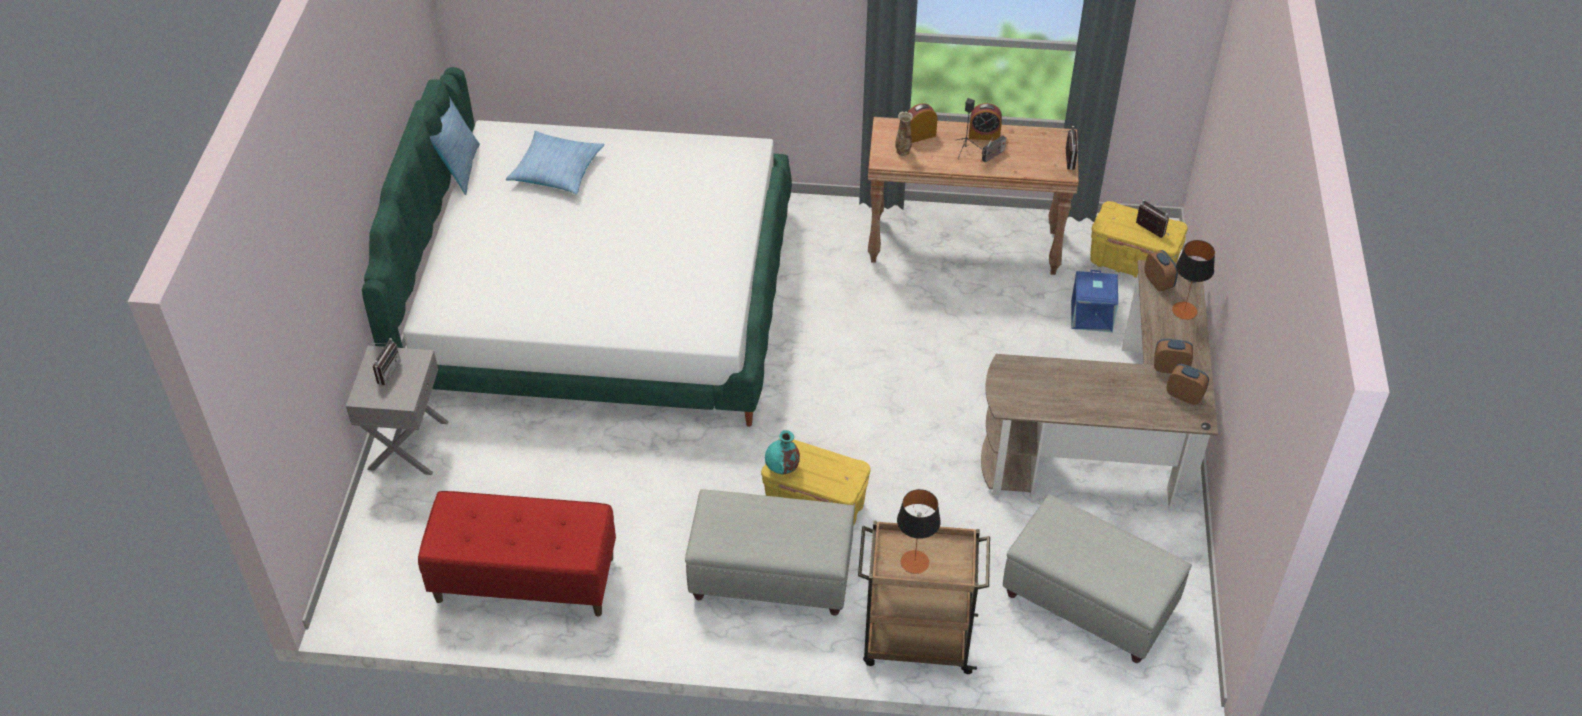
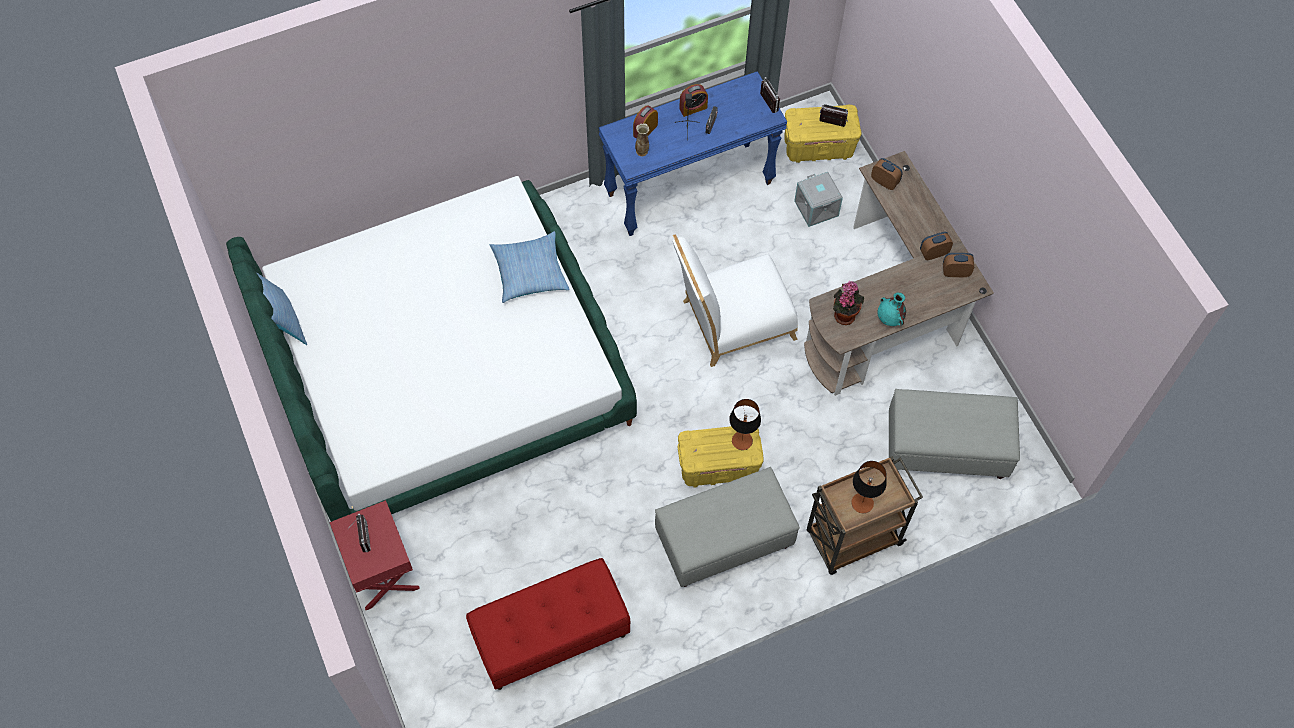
camera: 30 degrees left, 15 degrees up
grey nightstand [346,346,449,475] -> red nightstand [330,500,420,610]
pillow [506,131,604,194] -> pillow moved to [490,231,570,303]
turquoise vase [765,430,800,475] -> turquoise vase moved to [877,293,906,326]
brown console table [868,117,1079,275] -> blue console table [599,71,787,236]
blue storage box [1071,270,1118,332] -> grey storage box [794,172,843,227]
table lamp [1172,240,1215,320] -> table lamp moved to [729,399,761,450]
none -> white chair [673,234,798,367]
none -> potted plant [833,281,864,325]

